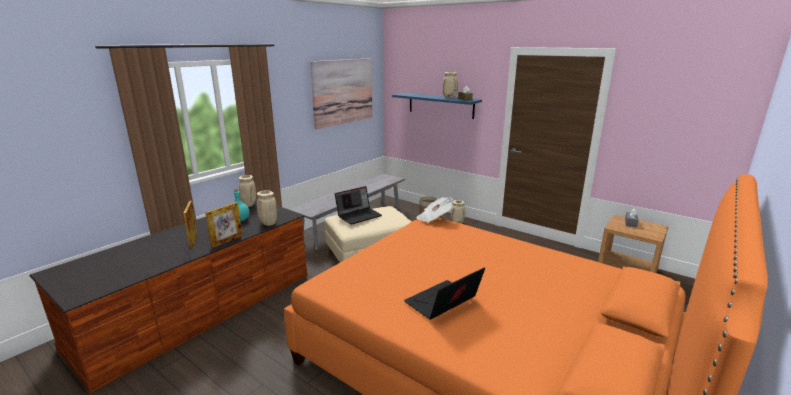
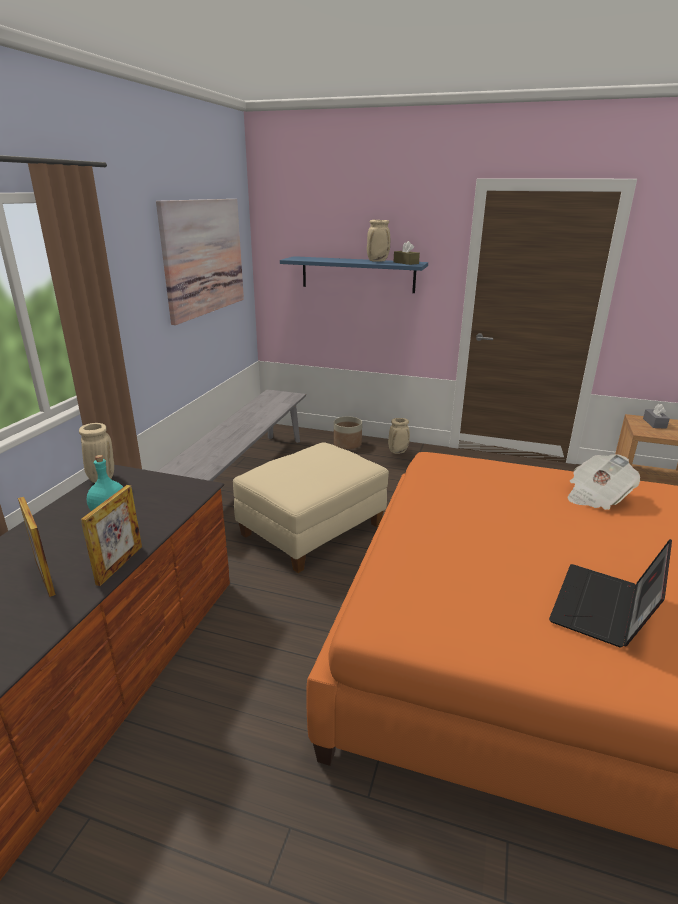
camera: 20 degrees left, 5 degrees up
beige vase [257,190,277,226] -> none
laptop [335,186,382,225] -> none
newspaper [416,197,453,223] -> newspaper moved to [567,454,640,510]

